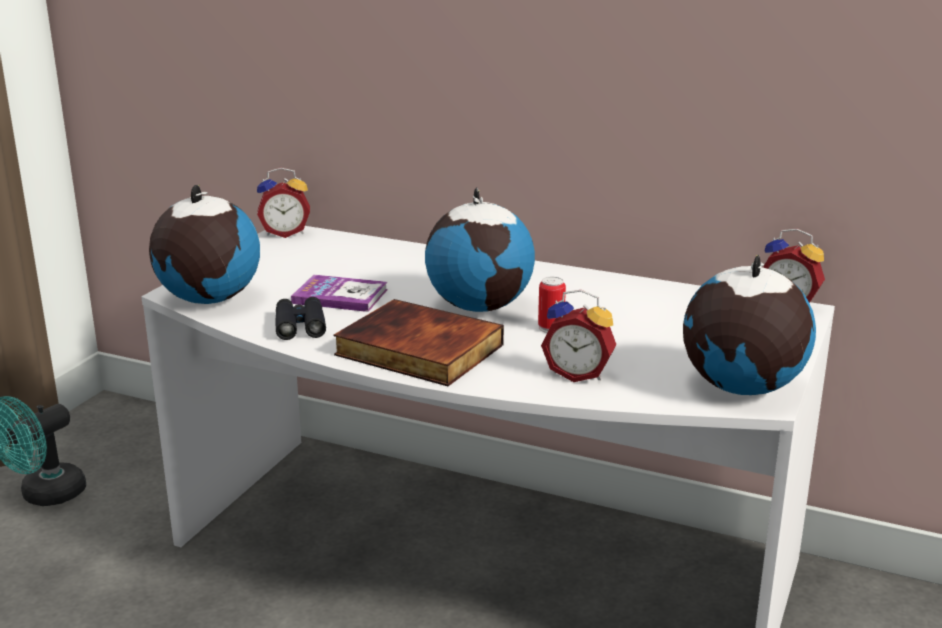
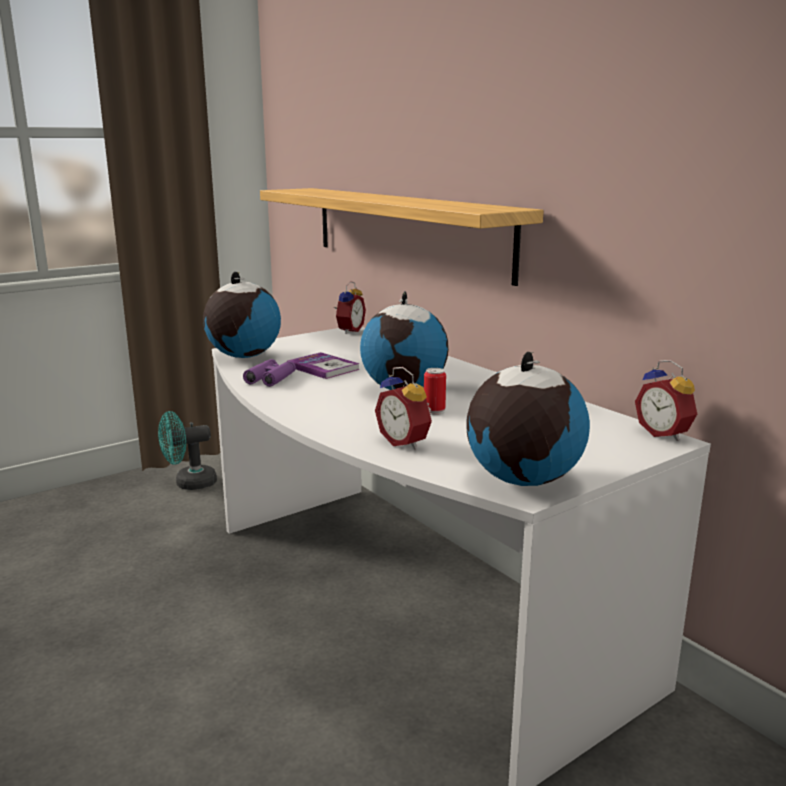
camera: 30 degrees right, 5 degrees down
alarm clock [257,168,310,238] -> alarm clock turned 90 degrees counterclockwise [333,281,366,334]
black binoculars [275,297,326,340] -> purple binoculars [243,359,296,387]
book [334,299,504,386] -> none
none -> shelf [260,188,544,286]

